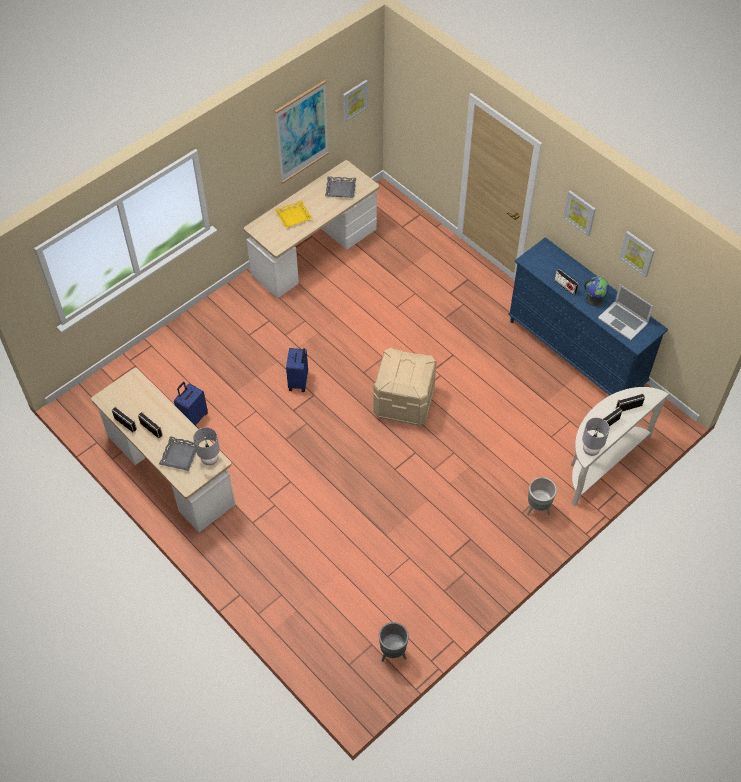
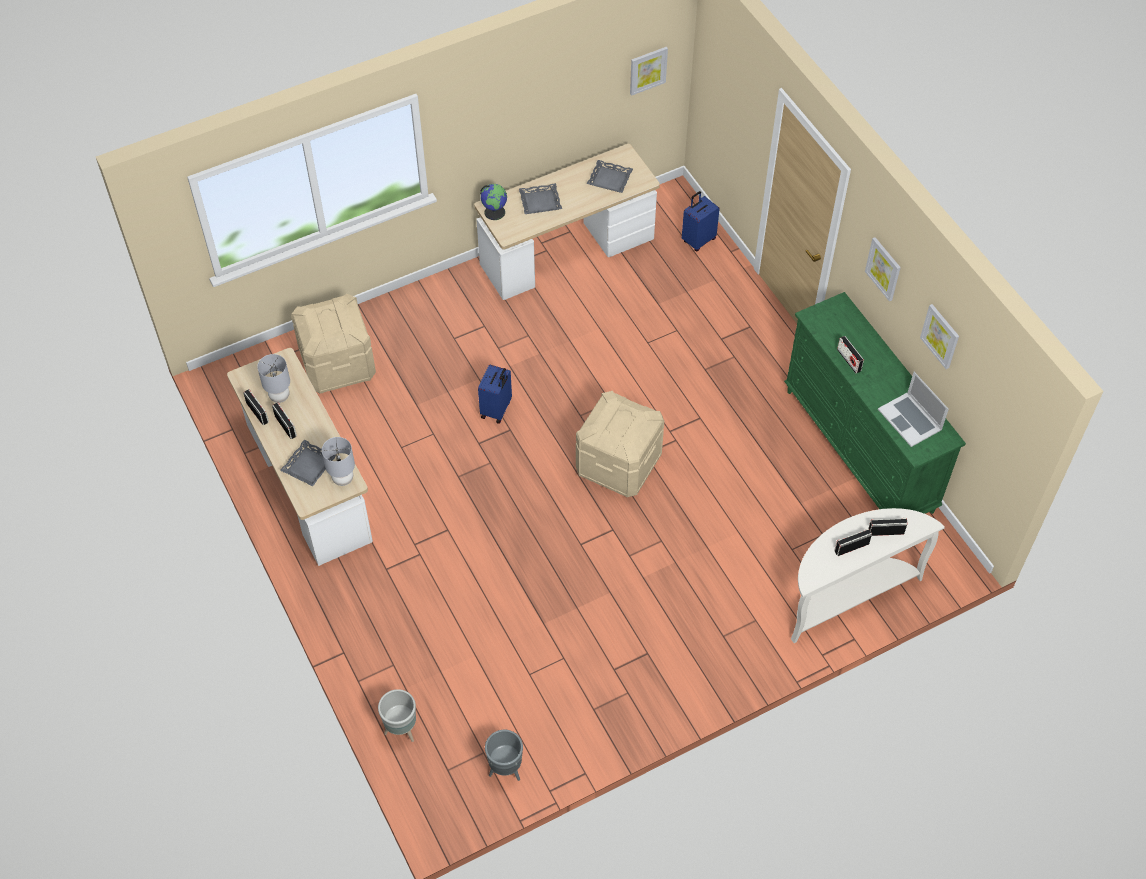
camera: 15 degrees right, 0 degrees up
blue suitcase [174,382,208,426] -> blue suitcase moved to [682,191,720,251]
picture [275,80,329,184] -> none
yellow tray [275,200,313,228] -> grey tray [519,183,562,214]
blue dresser [508,237,668,395] -> green dresser [784,292,966,514]
grey planter [527,477,557,515] -> grey planter moved to [378,689,416,742]
grey table lamp [582,418,610,456] -> grey table lamp moved to [257,354,290,403]
globe [584,276,609,306] -> globe moved to [480,183,507,220]
none -> beige storage box [291,294,376,394]

